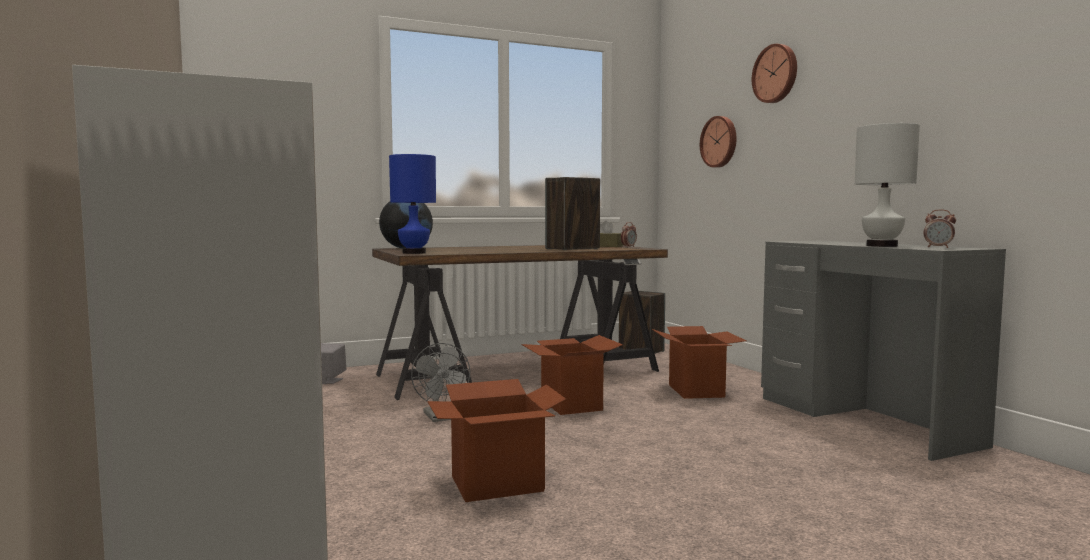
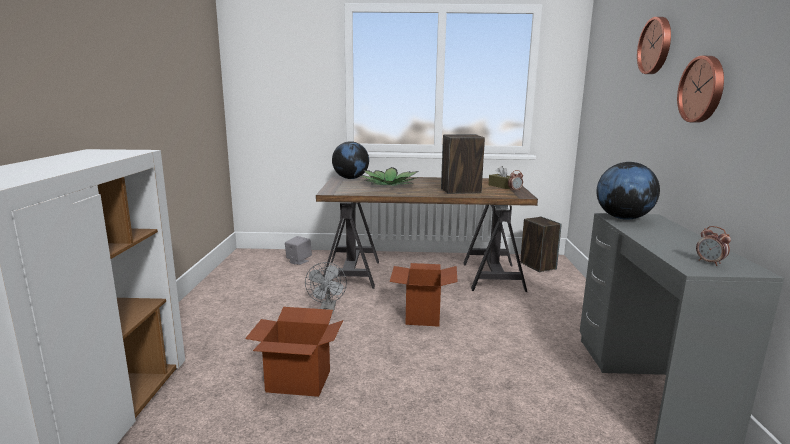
camera: 25 degrees right, 10 degrees up
blue table lamp [389,154,436,254] -> none
cardboard box [652,326,746,399] -> none
wall clock [700,116,737,168] -> wall clock moved to [677,56,724,123]
white table lamp [855,123,920,247] -> none
none -> potted plant [361,167,418,186]
none -> globe [596,162,660,220]

